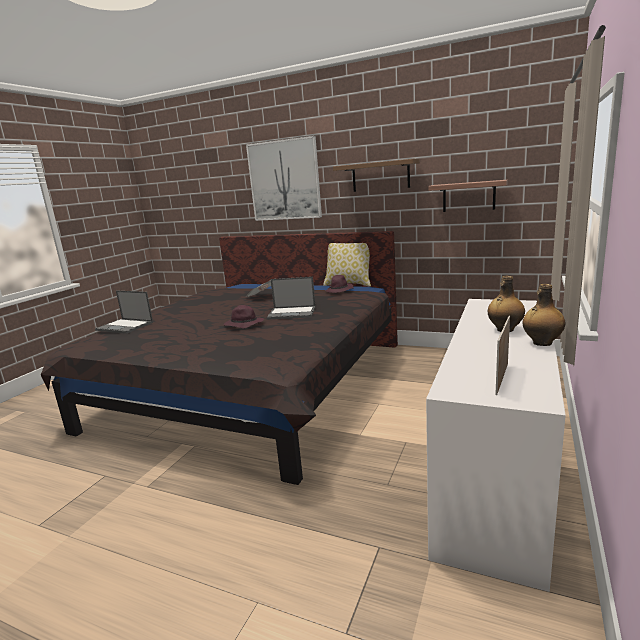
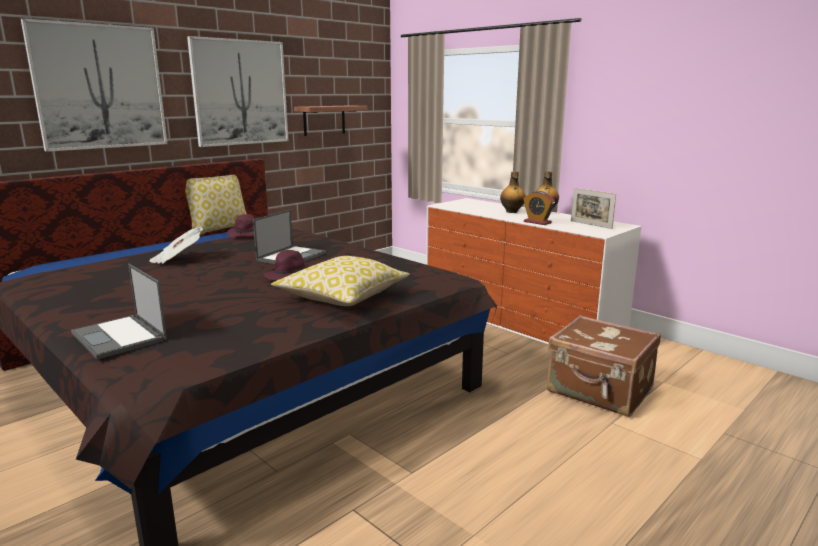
camera: 70 degrees left, 0 degrees up
laptop [95,290,153,334] -> laptop turned 90 degrees clockwise [71,264,167,359]
brown shelf [333,159,420,192] -> picture [187,36,289,147]
none -> pillow [271,256,410,306]
none -> alarm clock [523,191,555,225]
none -> brown suitcase [547,315,661,417]

